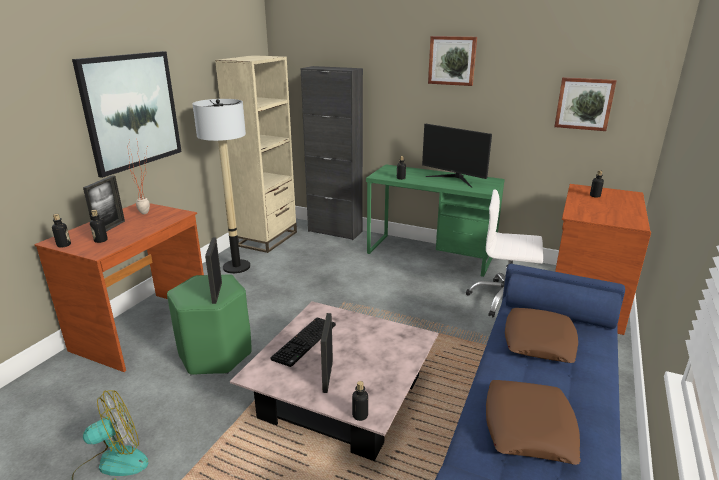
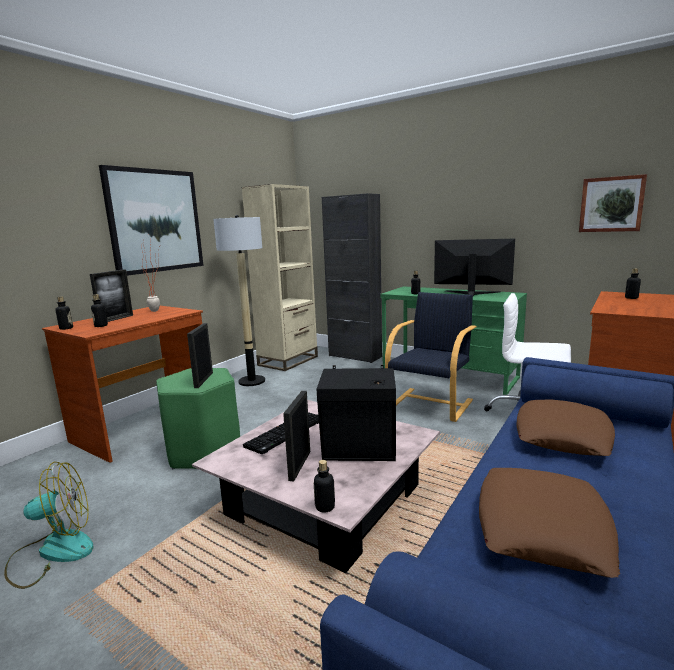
camera: 10 degrees right, 10 degrees down
monitor [422,124,492,188] -> monitor turned 150 degrees clockwise [434,239,515,296]
picture [428,36,477,86] -> none
none -> black speaker [317,365,396,461]
none -> black armchair [385,292,477,422]

